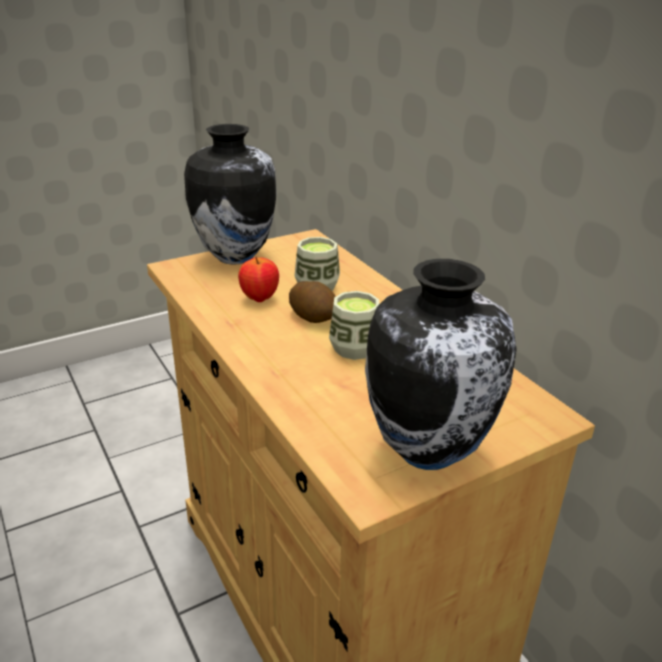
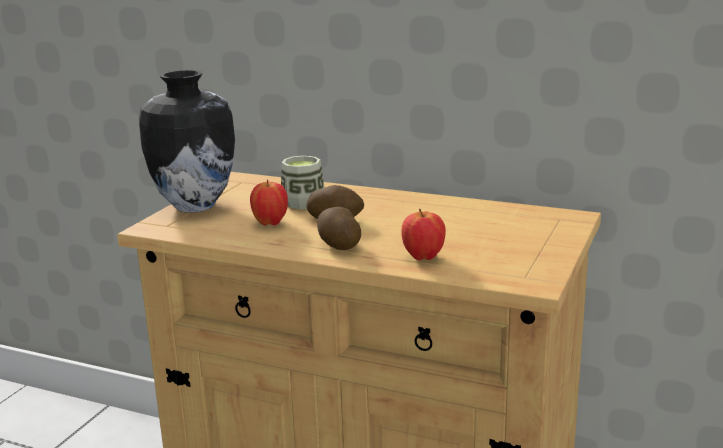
camera: 35 degrees left, 10 degrees down
cup [329,291,379,360] -> none
vase [365,259,517,470] -> none
none -> potato [317,207,361,250]
none -> apple [401,209,446,260]

